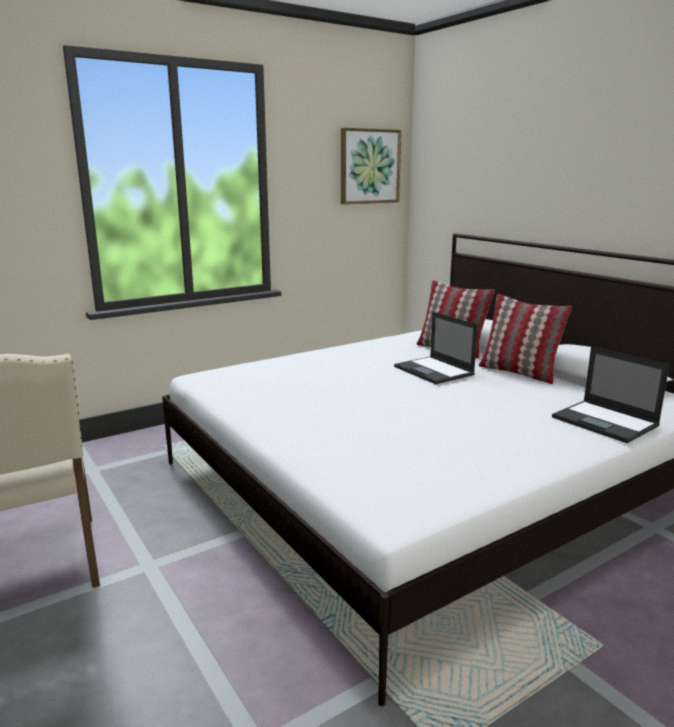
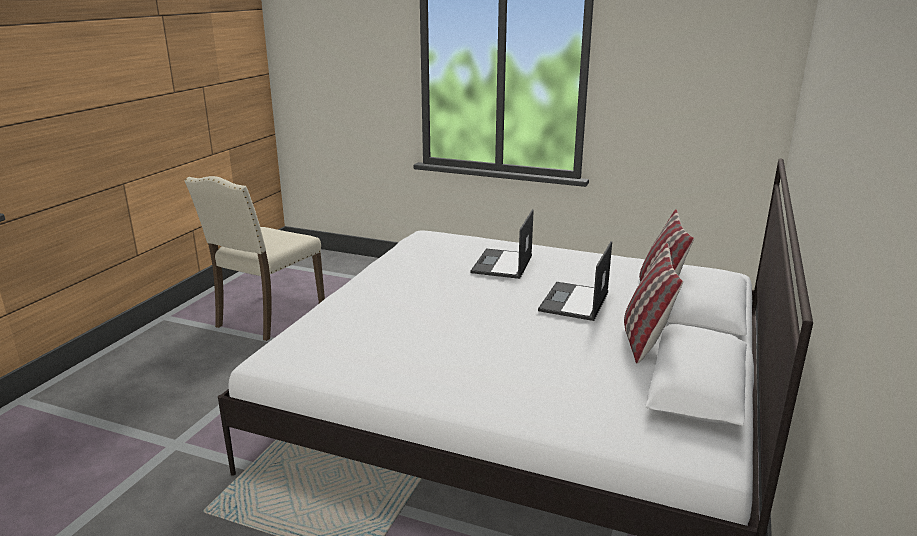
camera: 55 degrees right, 5 degrees up
picture [341,128,401,204] -> none
laptop [552,347,669,443] -> laptop moved to [471,209,534,279]

